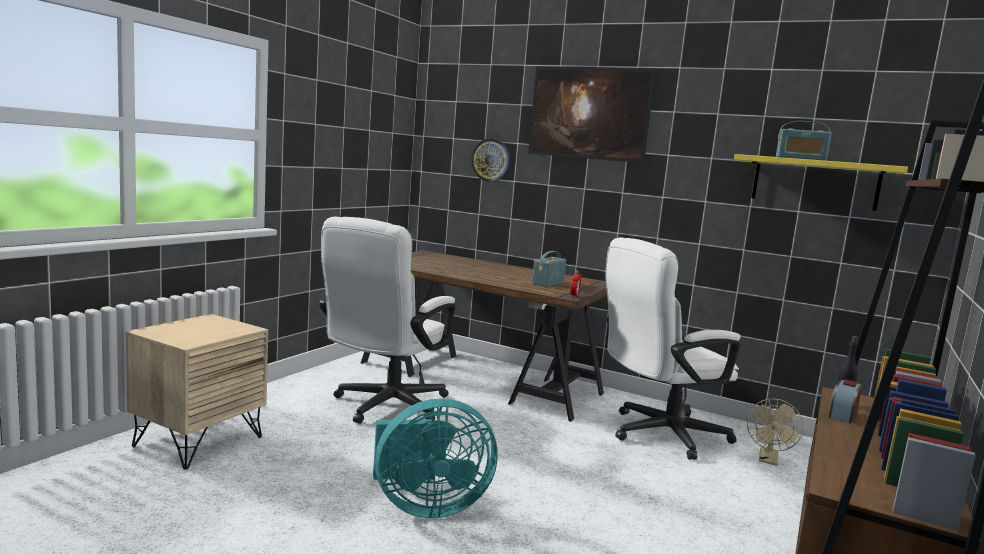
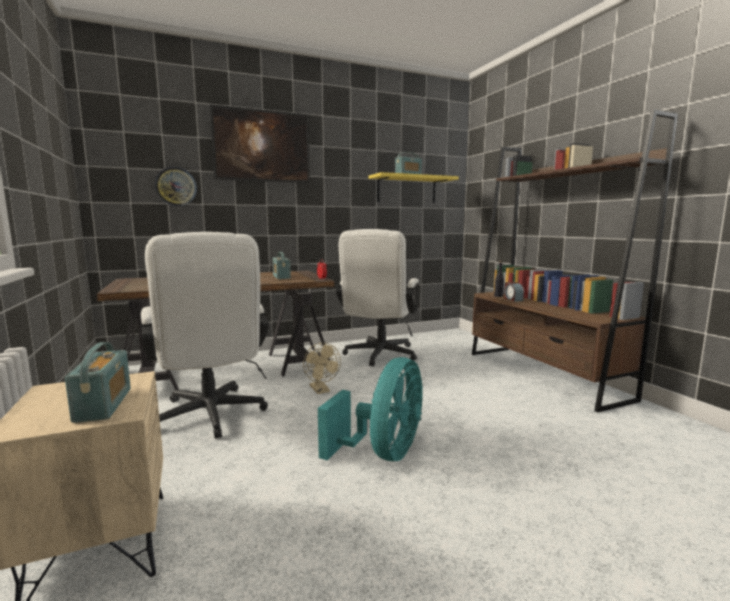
camera: 50 degrees left, 0 degrees up
beige fan [747,399,803,466] -> beige fan moved to [303,343,341,394]
none -> radio [65,342,131,423]

